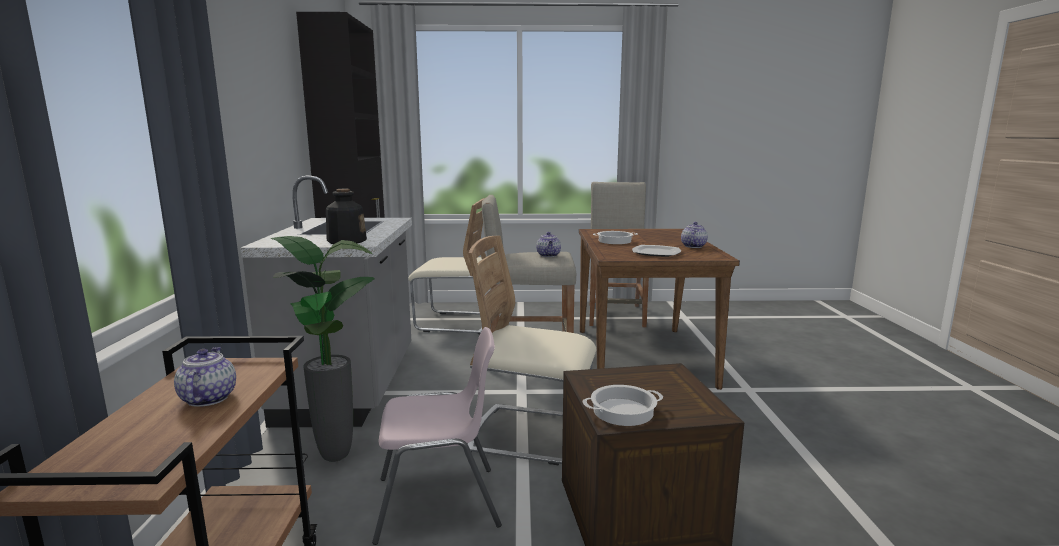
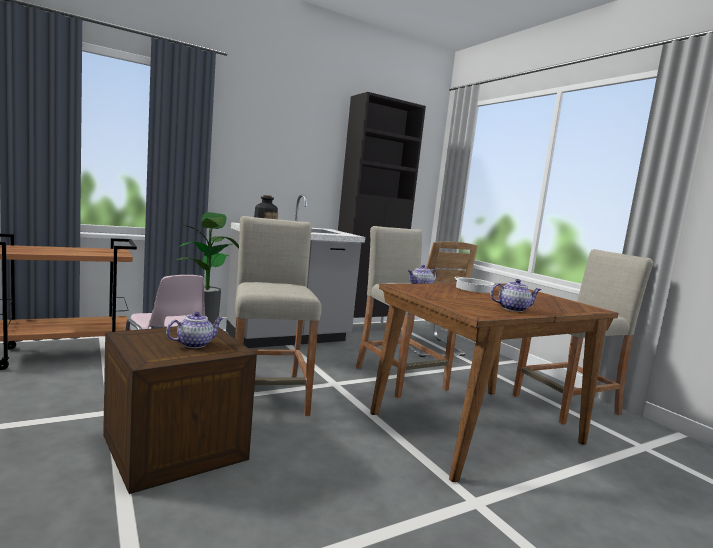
camera: 60 degrees right, 5 degrees down
teapot [174,347,236,407] -> teapot moved to [166,312,223,348]
beige chair [468,236,596,465] -> beige stool [235,216,322,416]
cooking pot [583,385,663,426] -> none
plate [632,245,681,257] -> none

